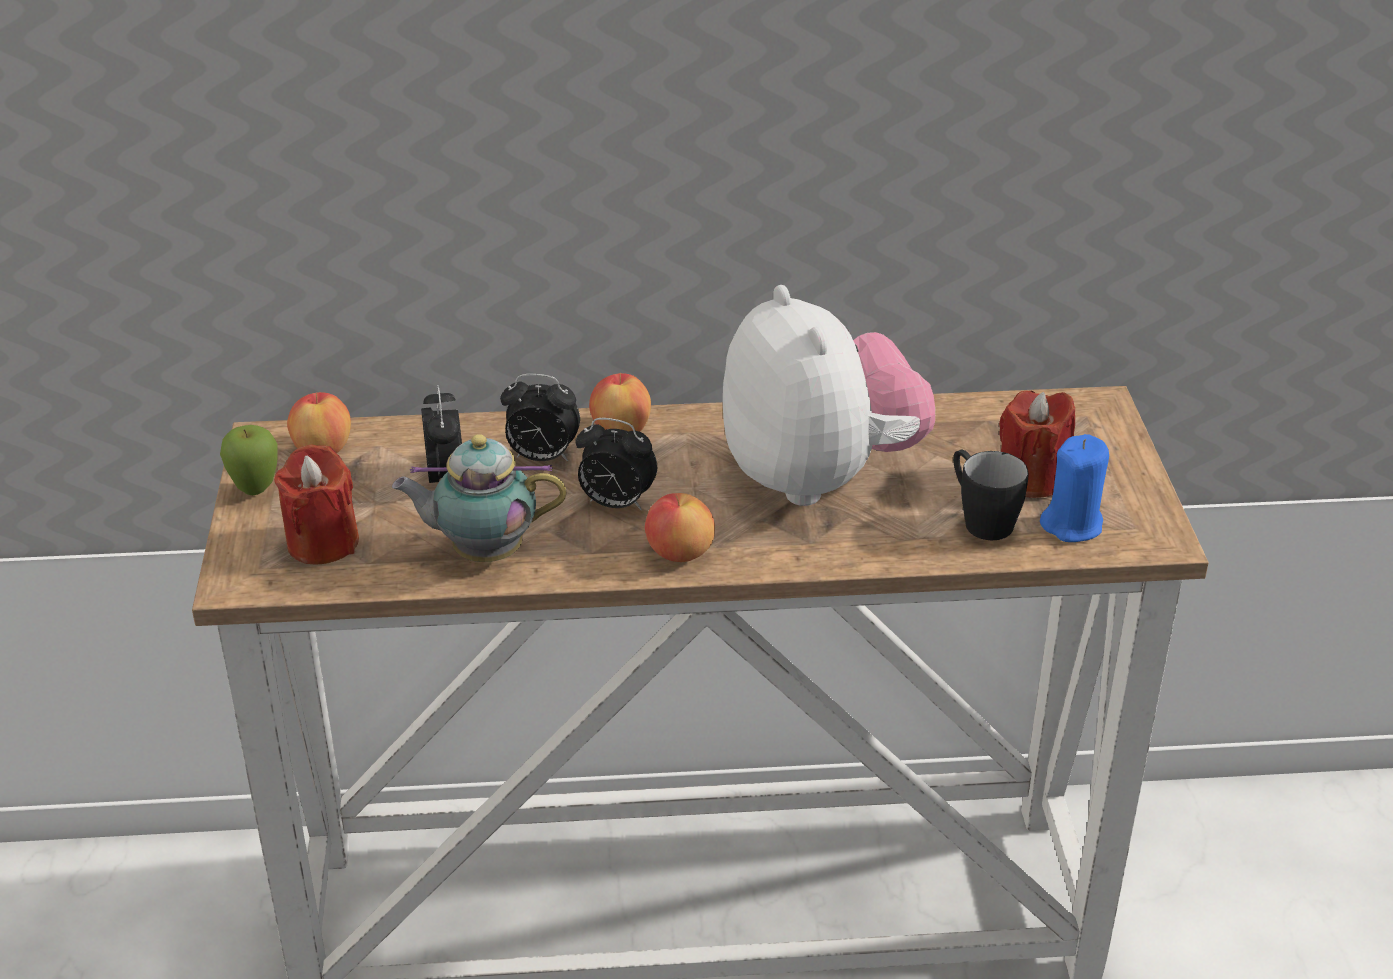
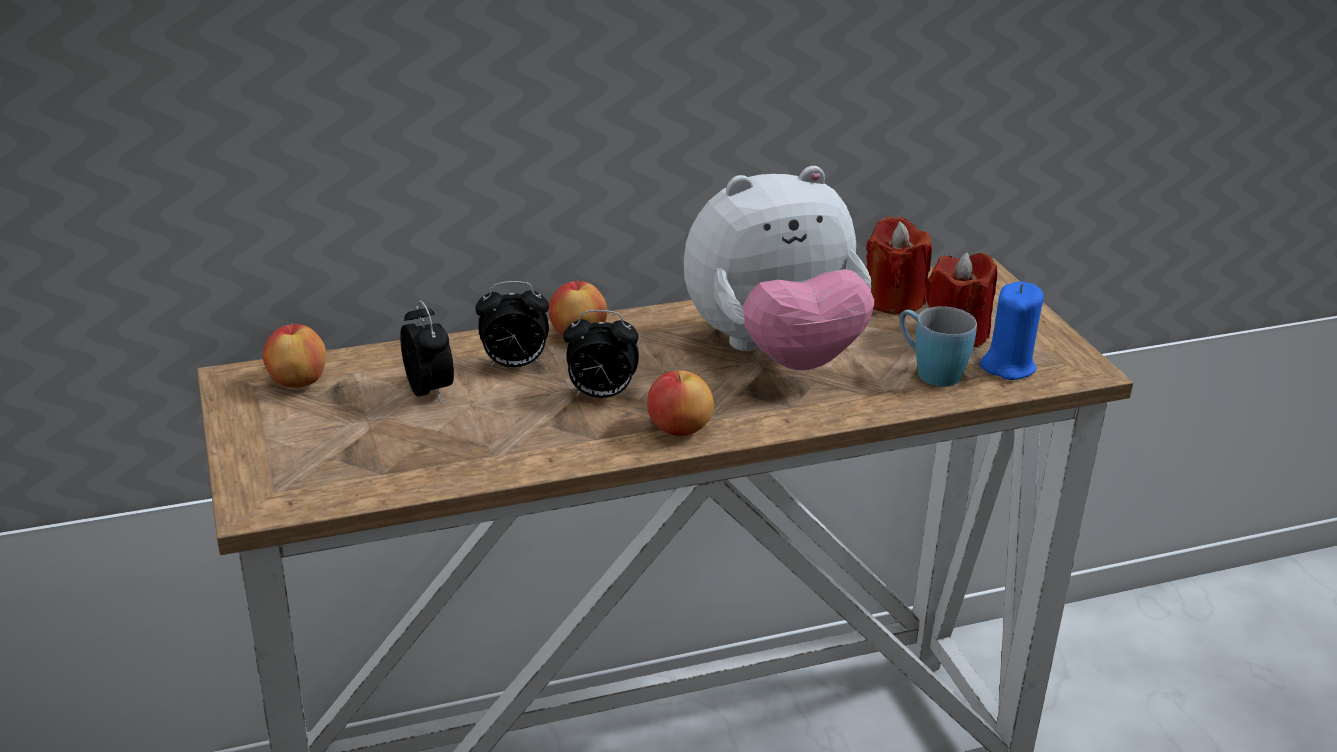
camera: 15 degrees left, 5 degrees down
apple [220,425,278,495] -> none
red candle [274,444,359,564] -> red candle moved to [866,217,932,314]
teapot [392,434,566,562] -> none
plush toy [723,285,935,506] -> plush toy turned 105 degrees clockwise [684,166,874,370]
black mug [953,450,1029,540] -> blue mug [899,306,977,387]

